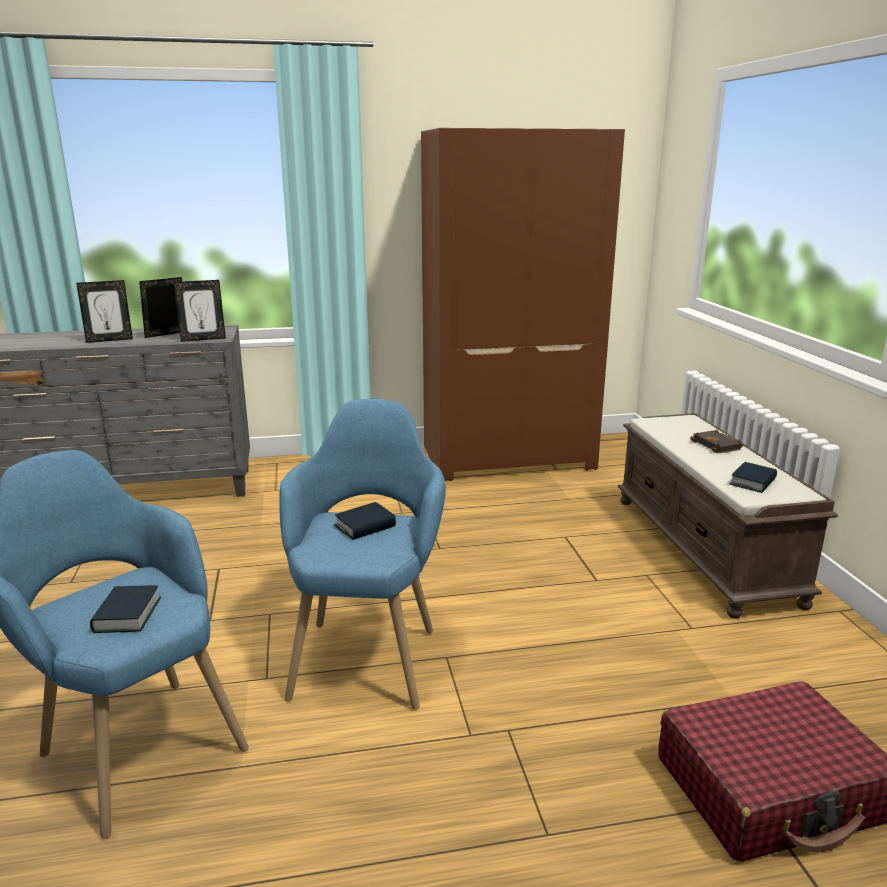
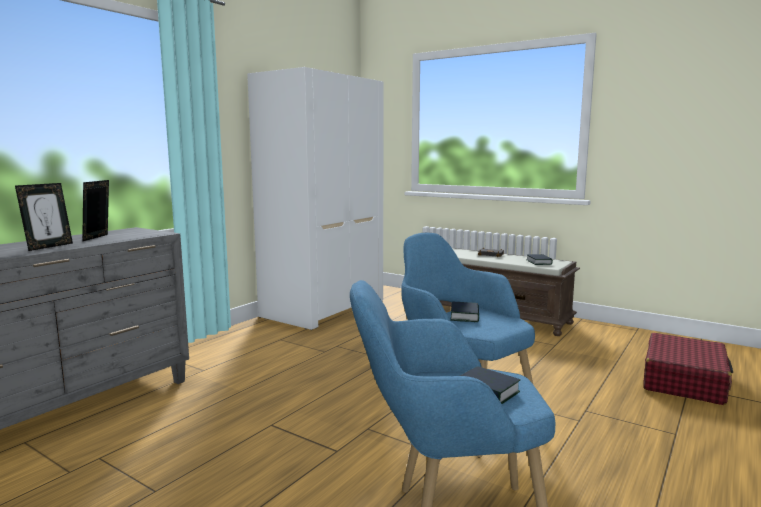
camera: 45 degrees left, 10 degrees down
picture frame [173,280,226,342] -> none
brown wardrobe [421,128,625,481] -> white wardrobe [247,67,383,330]

